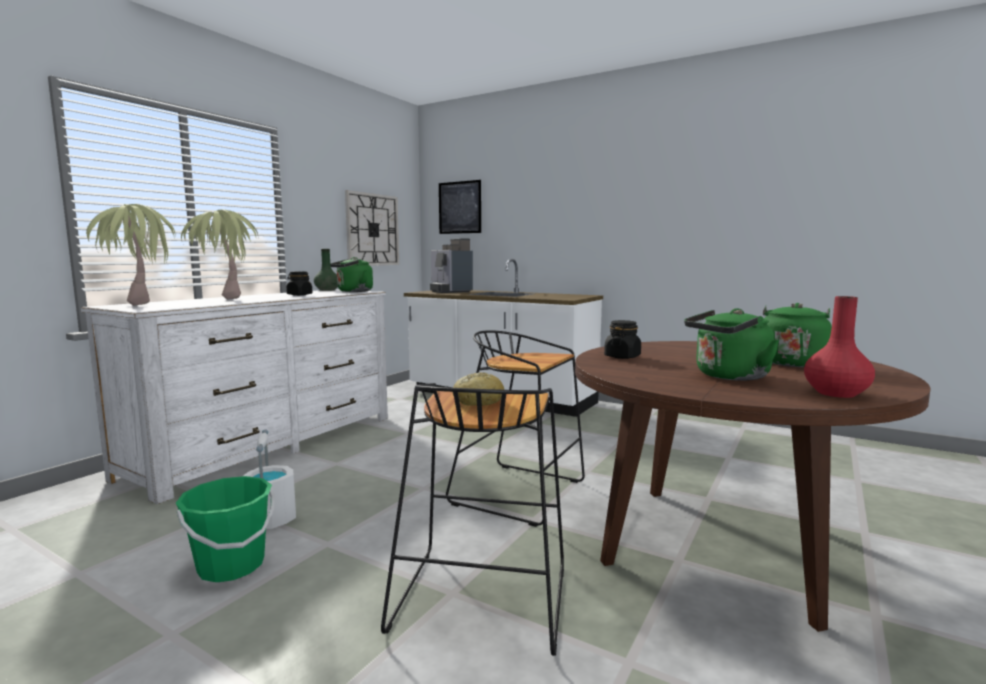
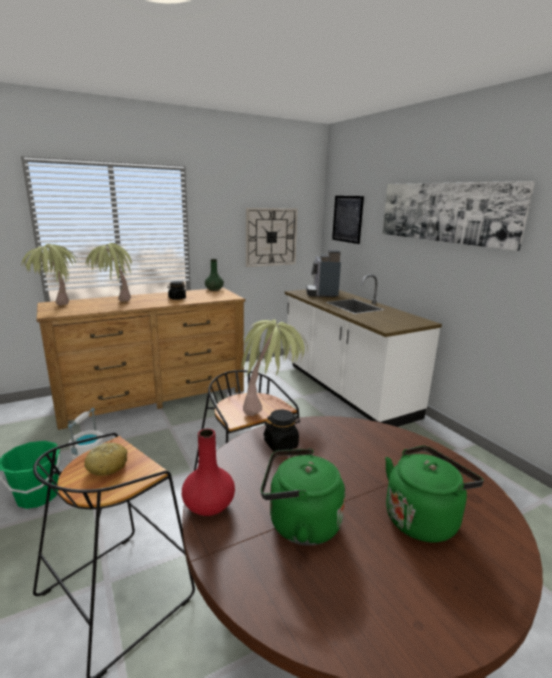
camera: 30 degrees right, 10 degrees up
white dresser [81,289,388,504] -> brown dresser [36,288,245,430]
green kettle [330,257,373,292] -> none
red vase [804,296,875,398] -> red vase moved to [182,429,235,516]
none -> potted plant [241,320,308,416]
none -> picture [382,181,535,251]

